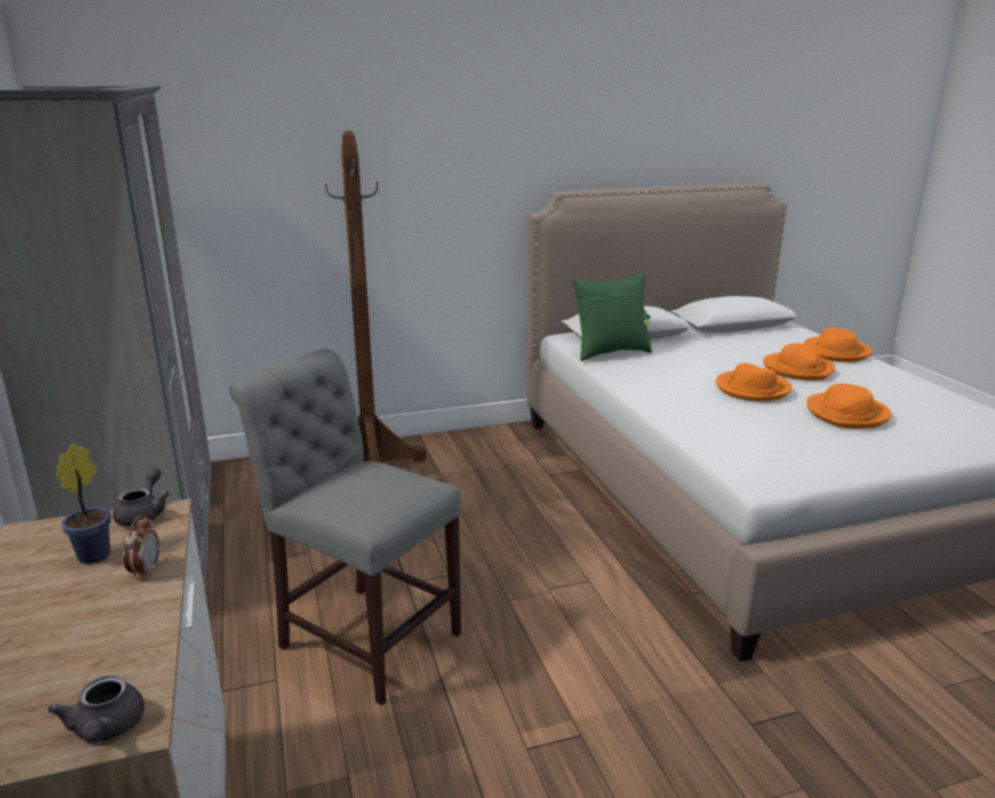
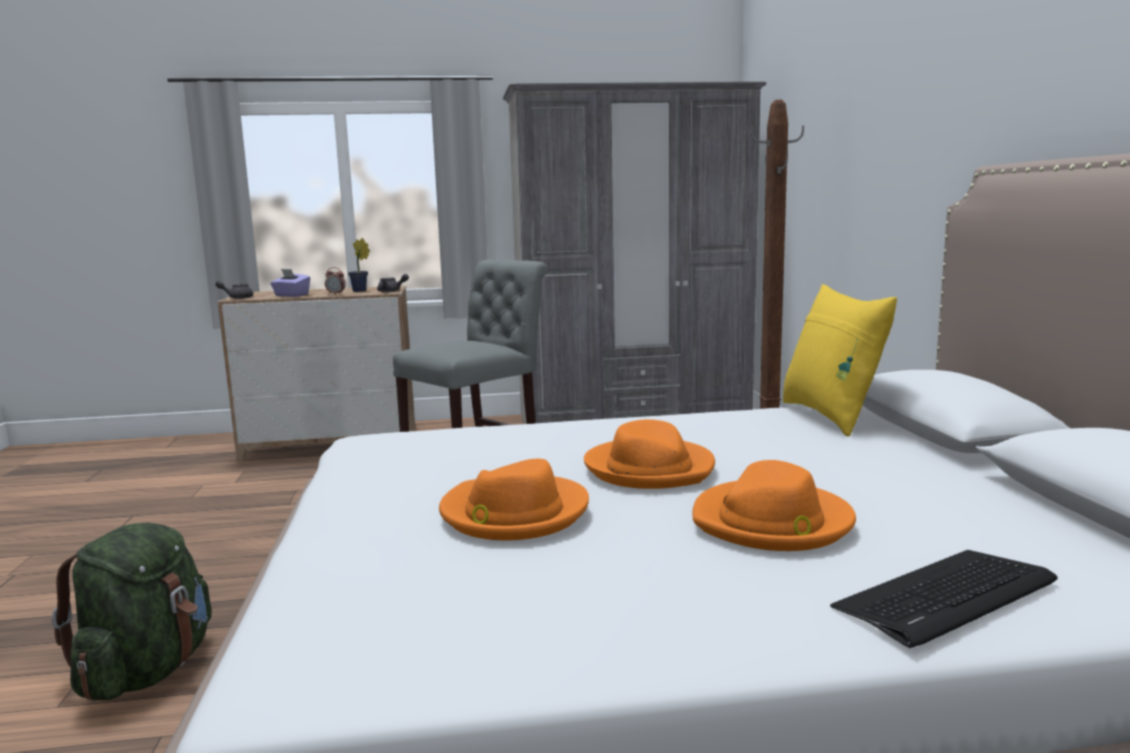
camera: 100 degrees right, 10 degrees down
green pillow [572,273,652,361] -> yellow pillow [783,284,897,436]
orange hat [804,328,872,362] -> keyboard [830,550,1058,648]
none -> green backpack [52,523,212,701]
none -> purple tissue box [270,269,310,297]

